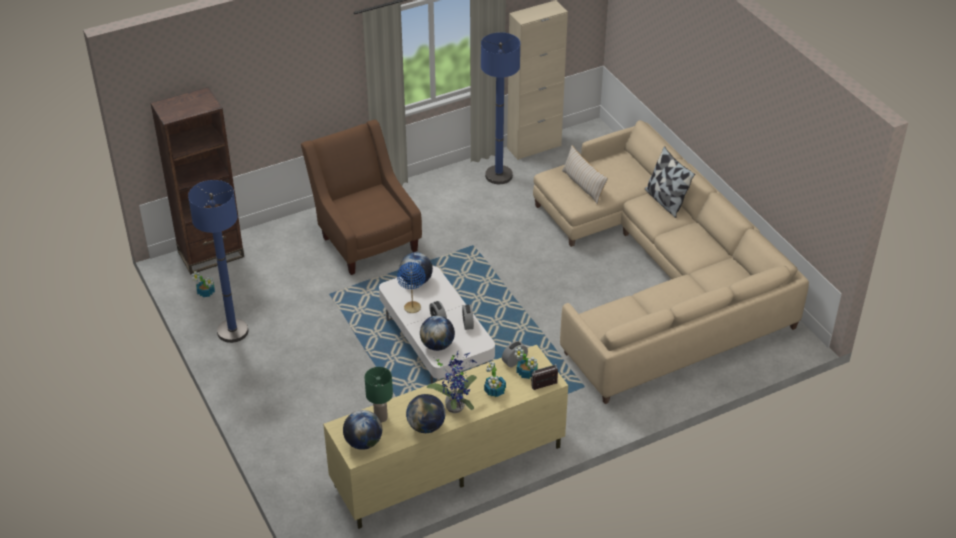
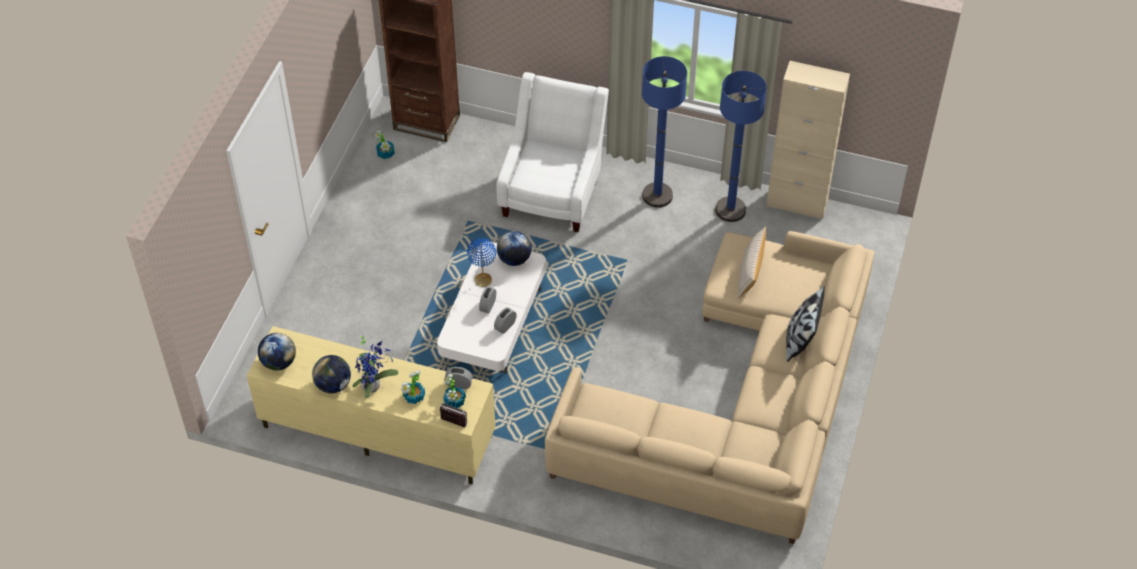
camera: 45 degrees right, 10 degrees up
blue floor lamp [188,180,249,343] -> blue floor lamp moved to [642,56,687,208]
brown armchair [301,120,422,275] -> white armchair [496,72,609,232]
green table lamp [365,367,393,423] -> none
globe [420,316,455,351] -> none

